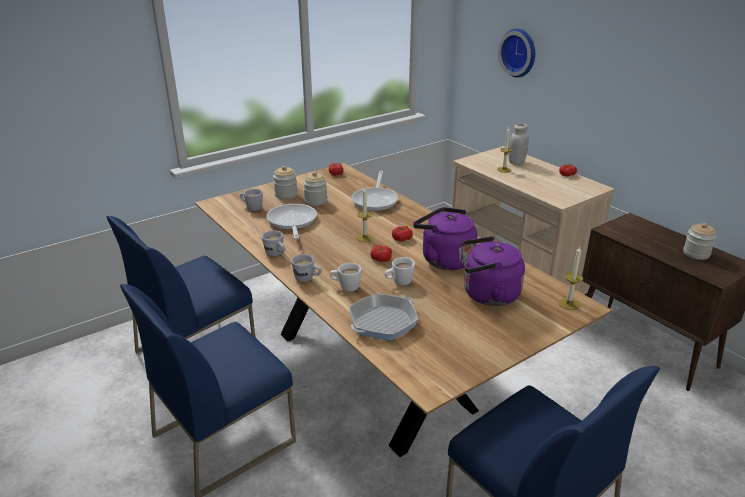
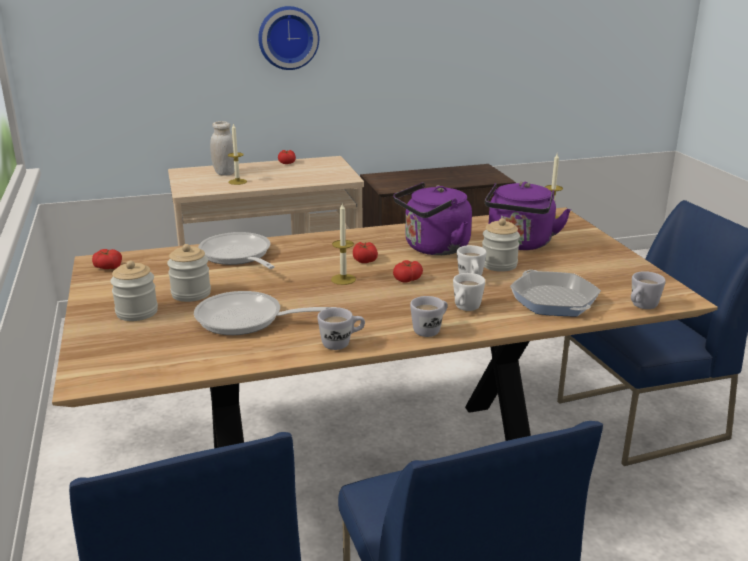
camera: 70 degrees left, 5 degrees down
white mug [240,189,263,211] -> white mug moved to [631,271,666,309]
frying pan [351,171,399,211] -> frying pan turned 150 degrees counterclockwise [198,232,275,269]
wall clock [498,28,535,78] -> wall clock moved to [258,6,319,70]
jar [683,223,717,260] -> jar moved to [482,218,520,272]

